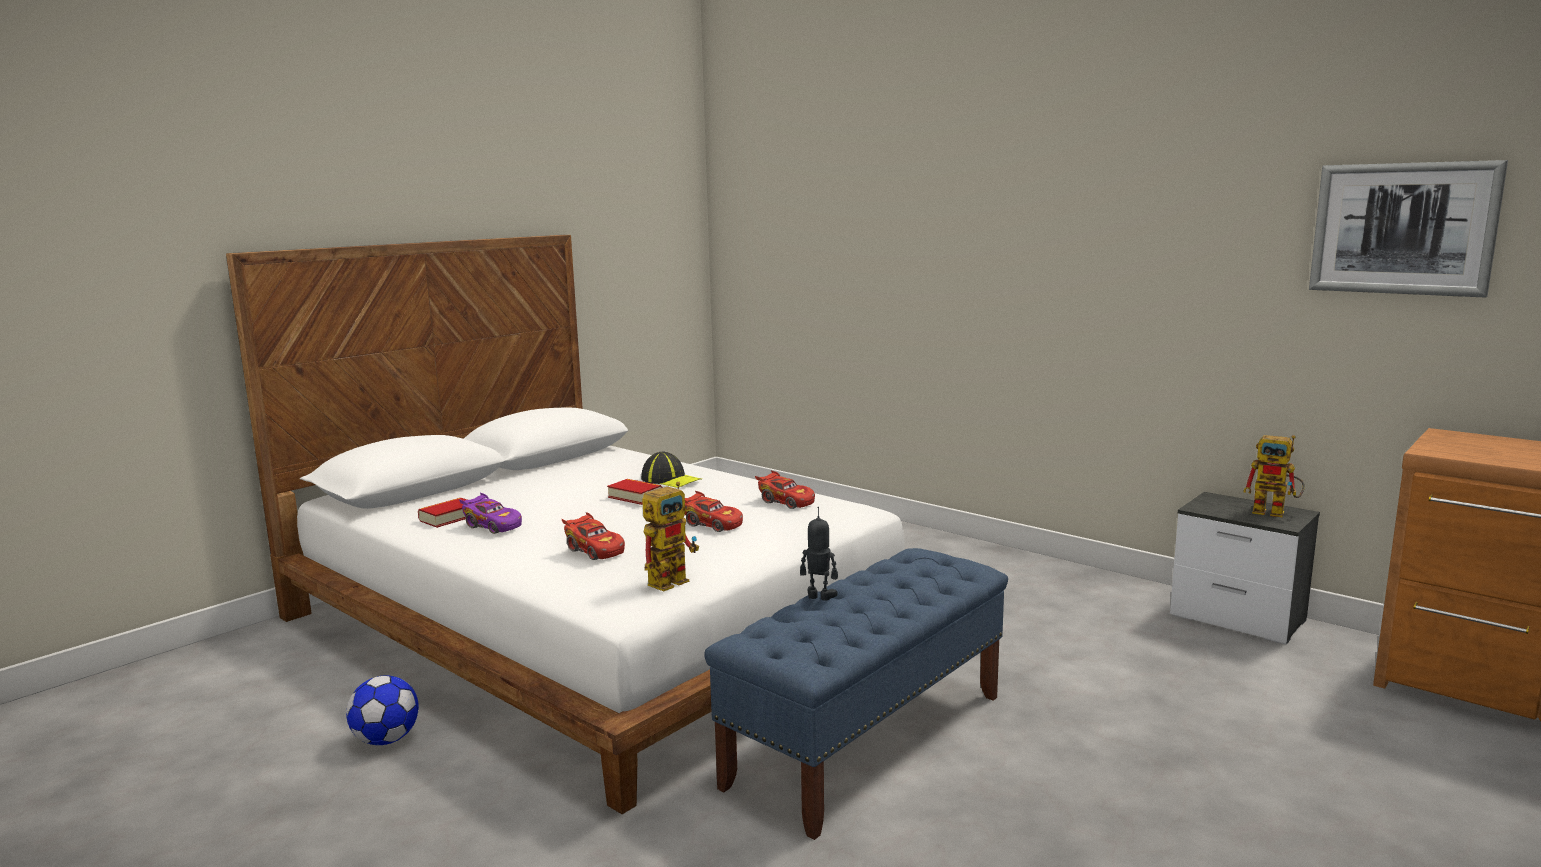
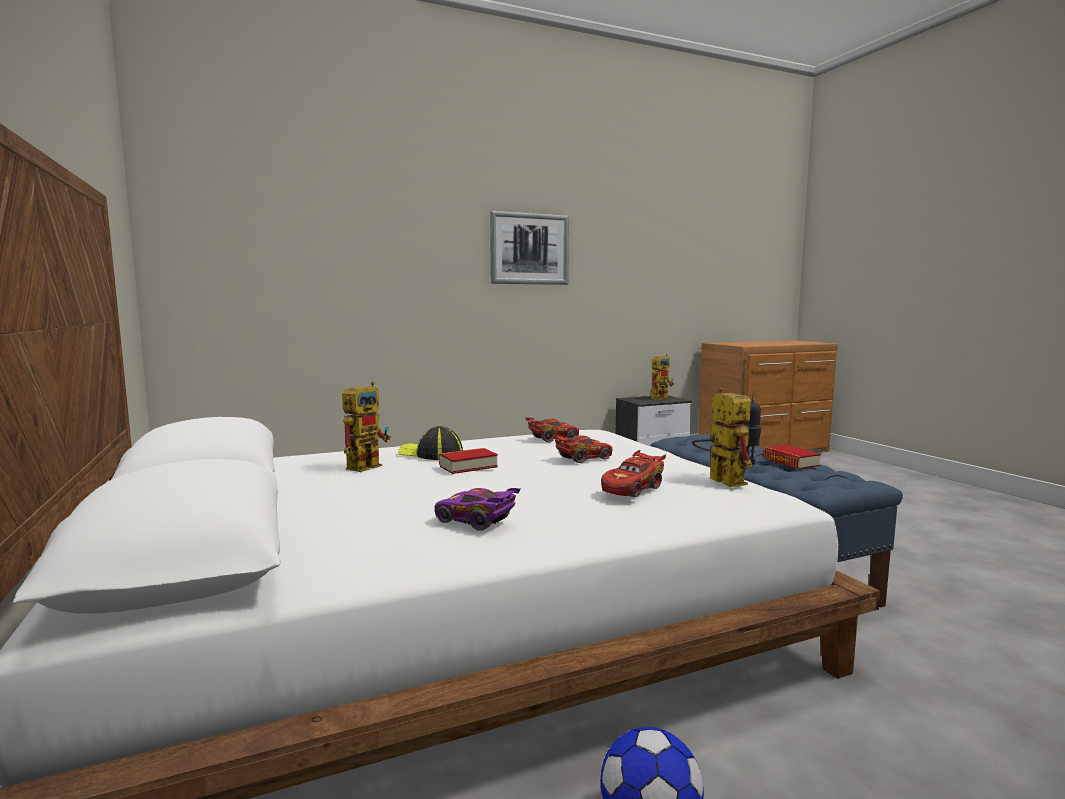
camera: 65 degrees left, 5 degrees down
book [418,498,469,528] -> book moved to [763,445,821,469]
purple toy car [459,493,522,534] -> purple toy car turned 120 degrees counterclockwise [435,488,521,531]
red toy car [562,512,625,560] -> red toy car turned 150 degrees clockwise [601,450,666,497]
cap [641,452,702,488] -> cap turned 120 degrees counterclockwise [398,426,463,460]
picture [1309,160,1508,297] -> picture moved to [490,211,569,285]
none -> toy robot [342,381,391,472]

